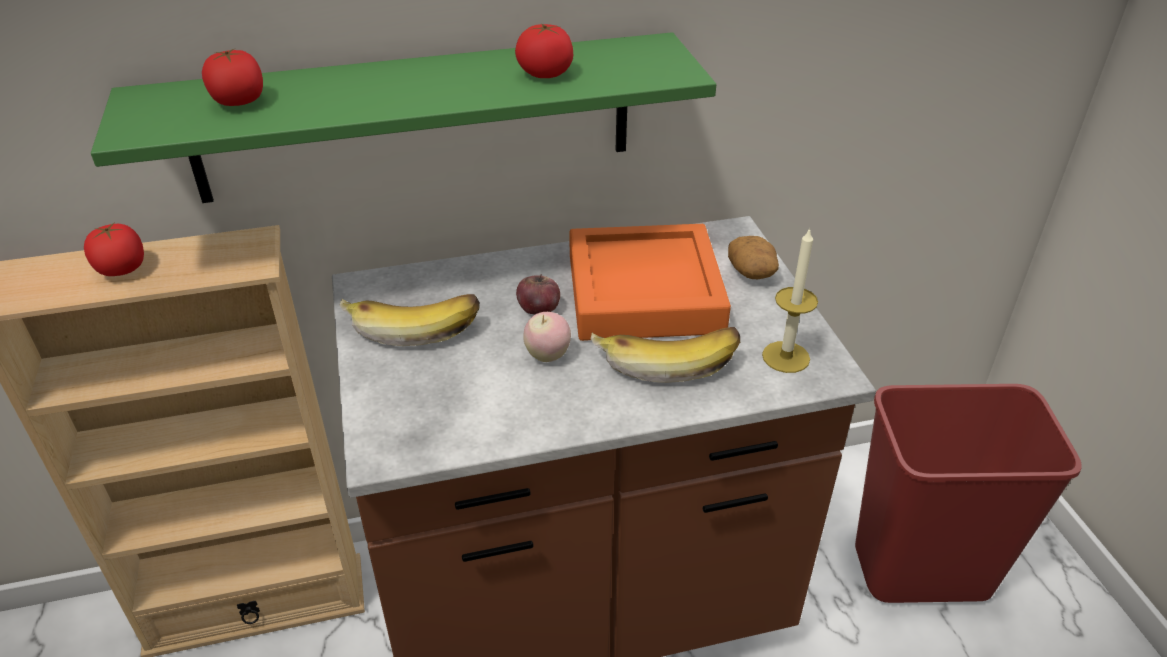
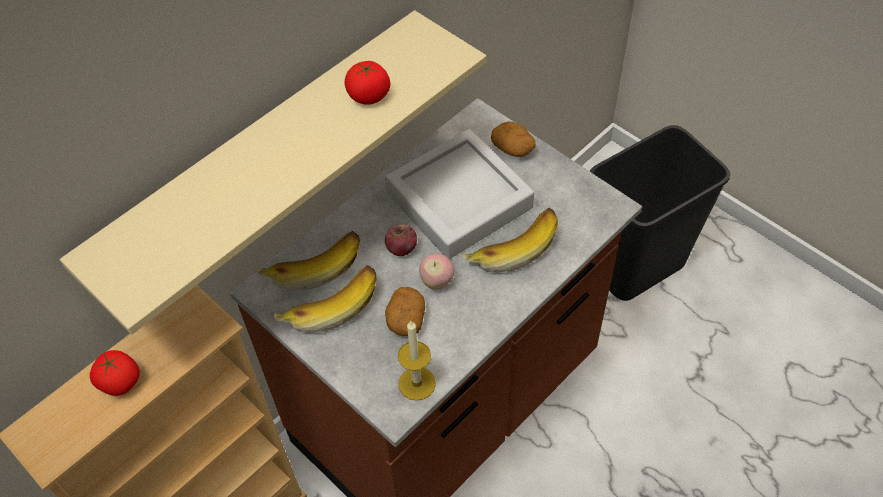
camera: 30 degrees left, 15 degrees up
green shelf [91,32,716,203] -> beige shelf [60,10,487,334]
tomato [202,49,263,106] -> none
orange tray [569,224,731,341] -> grey tray [385,129,534,259]
candle [762,227,818,373] -> candle moved to [398,320,436,401]
red trash can [855,384,1082,603] -> black trash can [590,125,730,301]
none -> banana [256,231,360,291]
none -> potato [385,287,425,336]

